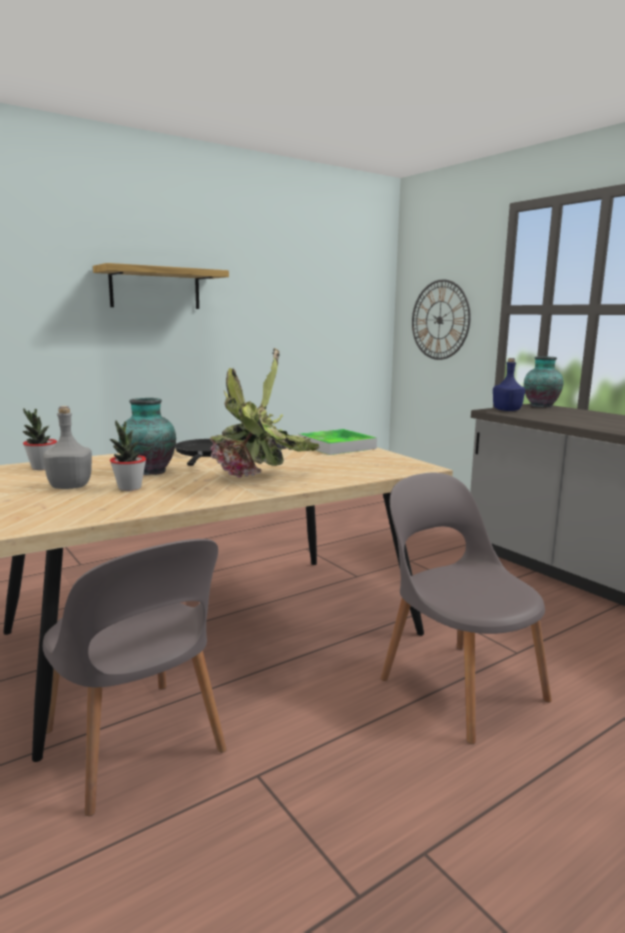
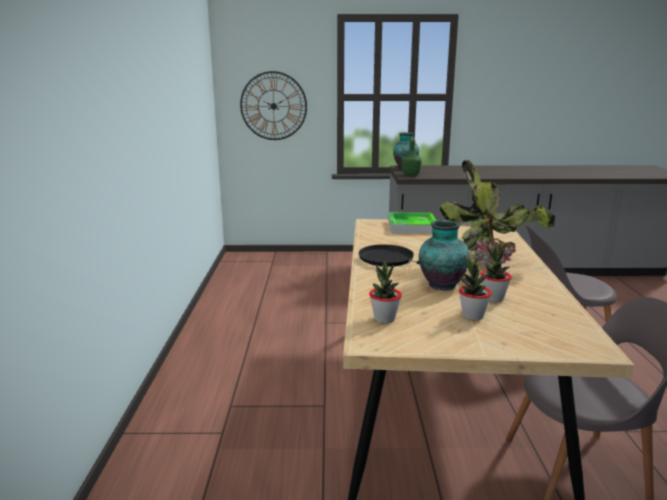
camera: 55 degrees left, 5 degrees up
grey bottle [43,406,92,489] -> potted plant [459,255,492,320]
shelf [93,263,229,309] -> none
blue bottle [493,358,525,411] -> green bottle [402,138,422,175]

